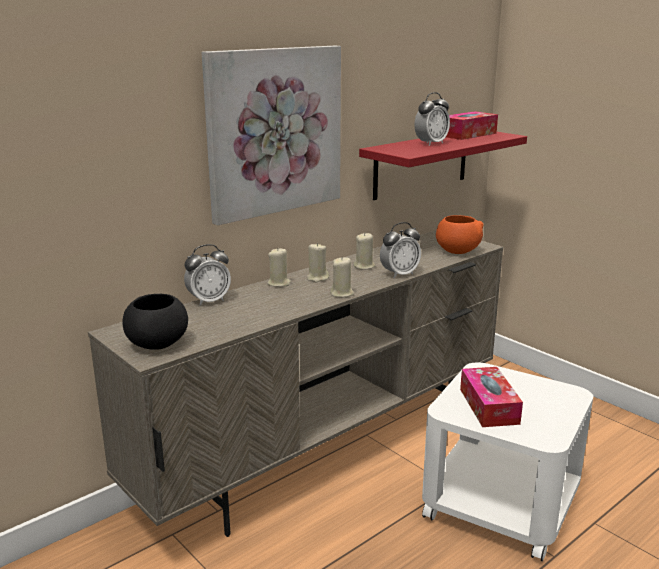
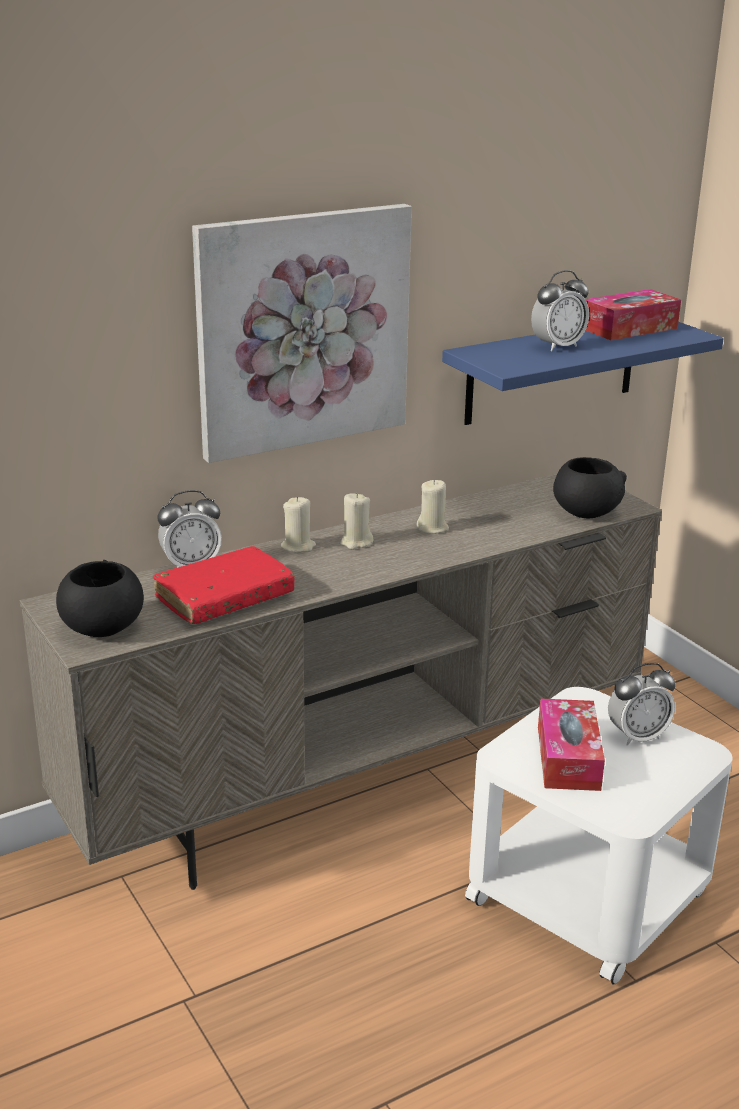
camera: 10 degrees right, 5 degrees up
beige candle [330,257,354,298] -> none
red shelf [359,132,527,200] -> blue shelf [442,322,724,425]
alarm clock [380,222,421,278] -> alarm clock moved to [608,663,676,746]
orange bowl [436,215,484,254] -> black bowl [553,457,627,518]
none -> red book [153,546,295,624]

